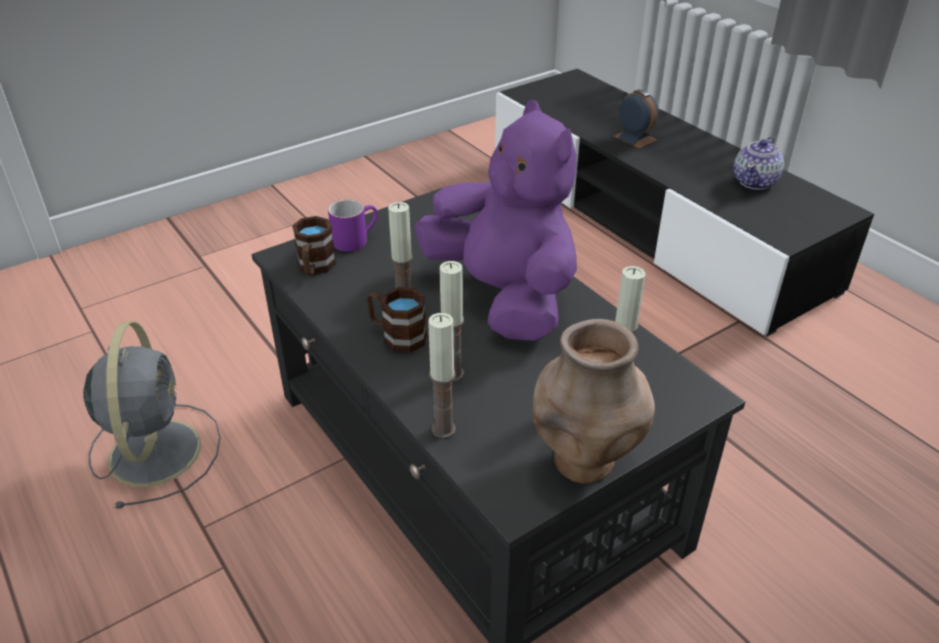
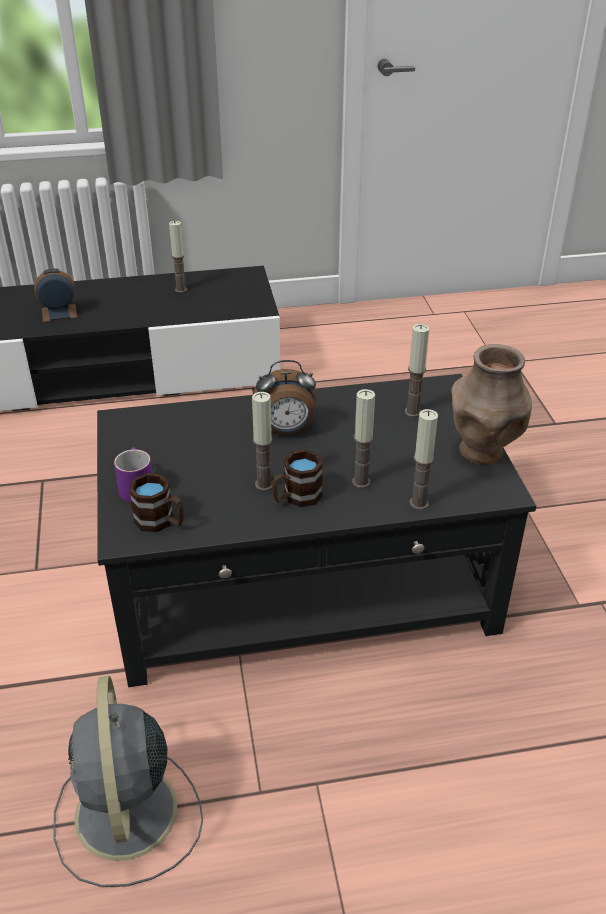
camera: 65 degrees left, 0 degrees up
grey fan [83,321,221,509] -> grey fan turned 120 degrees counterclockwise [53,676,203,887]
purple plush toy [415,100,577,341] -> alarm clock [254,360,317,434]
teapot [733,137,784,190] -> candle [169,221,187,293]

